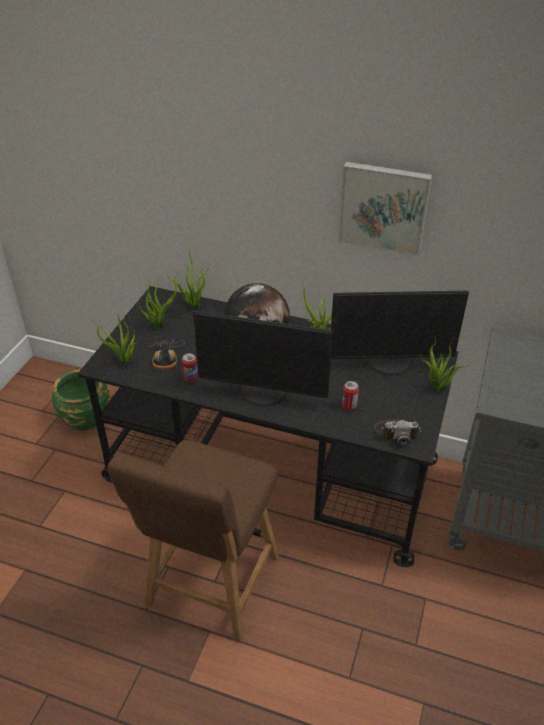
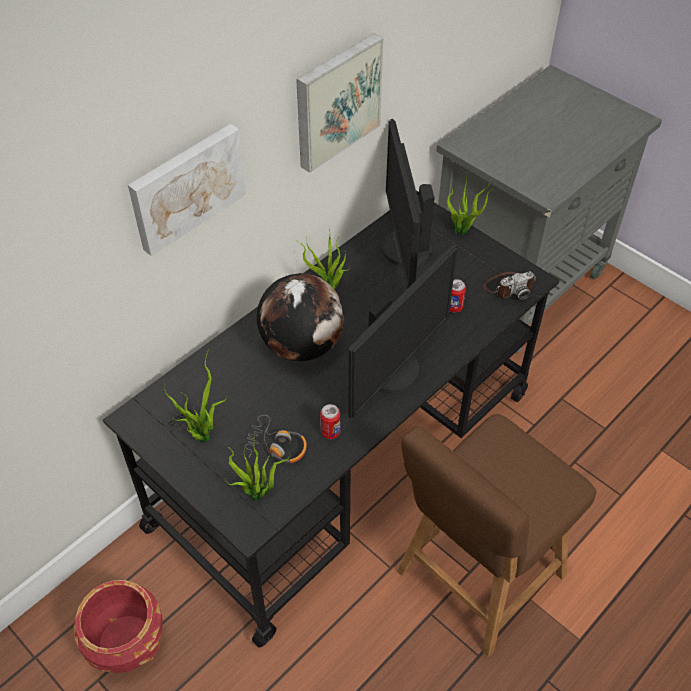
camera: 65 degrees left, 10 degrees up
green planter [52,370,110,431] -> red planter [74,580,162,673]
brown chair [108,440,279,643] -> brown chair turned 90 degrees clockwise [397,414,597,657]
potted plant [167,252,208,309] -> none
monitor [331,291,469,376] -> monitor turned 150 degrees clockwise [381,119,435,288]
camera [374,419,421,445] -> camera turned 45 degrees clockwise [484,271,536,300]
none -> picture [128,124,246,256]

